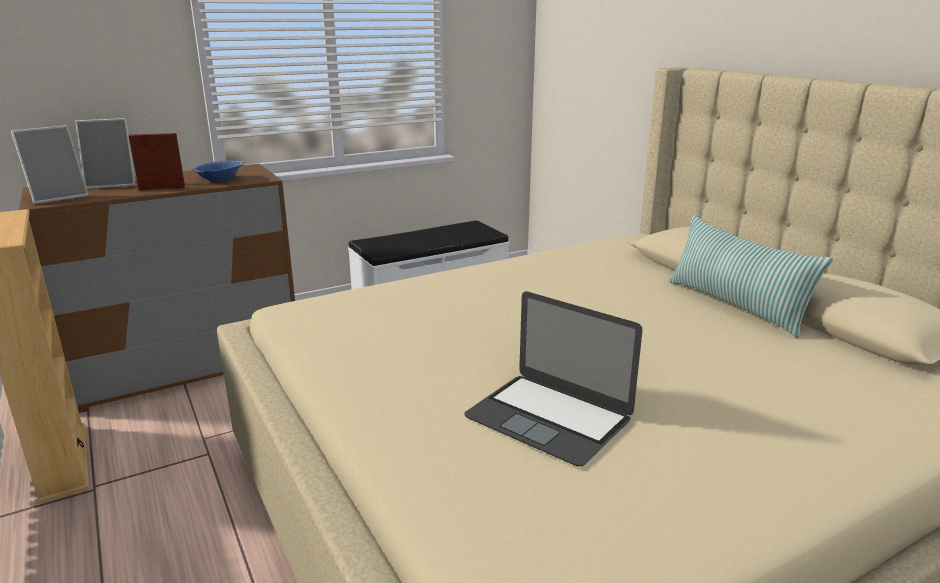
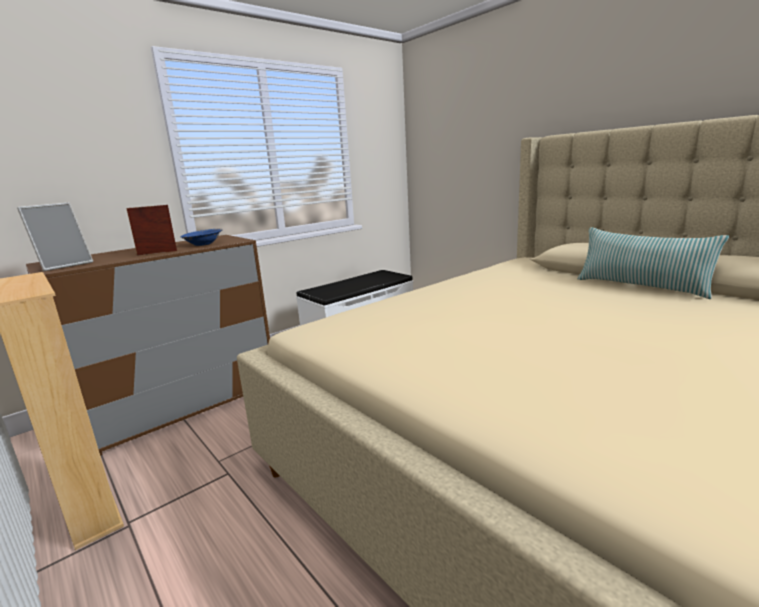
camera: 10 degrees left, 5 degrees down
picture frame [75,118,135,189] -> none
laptop [464,291,642,466] -> none

